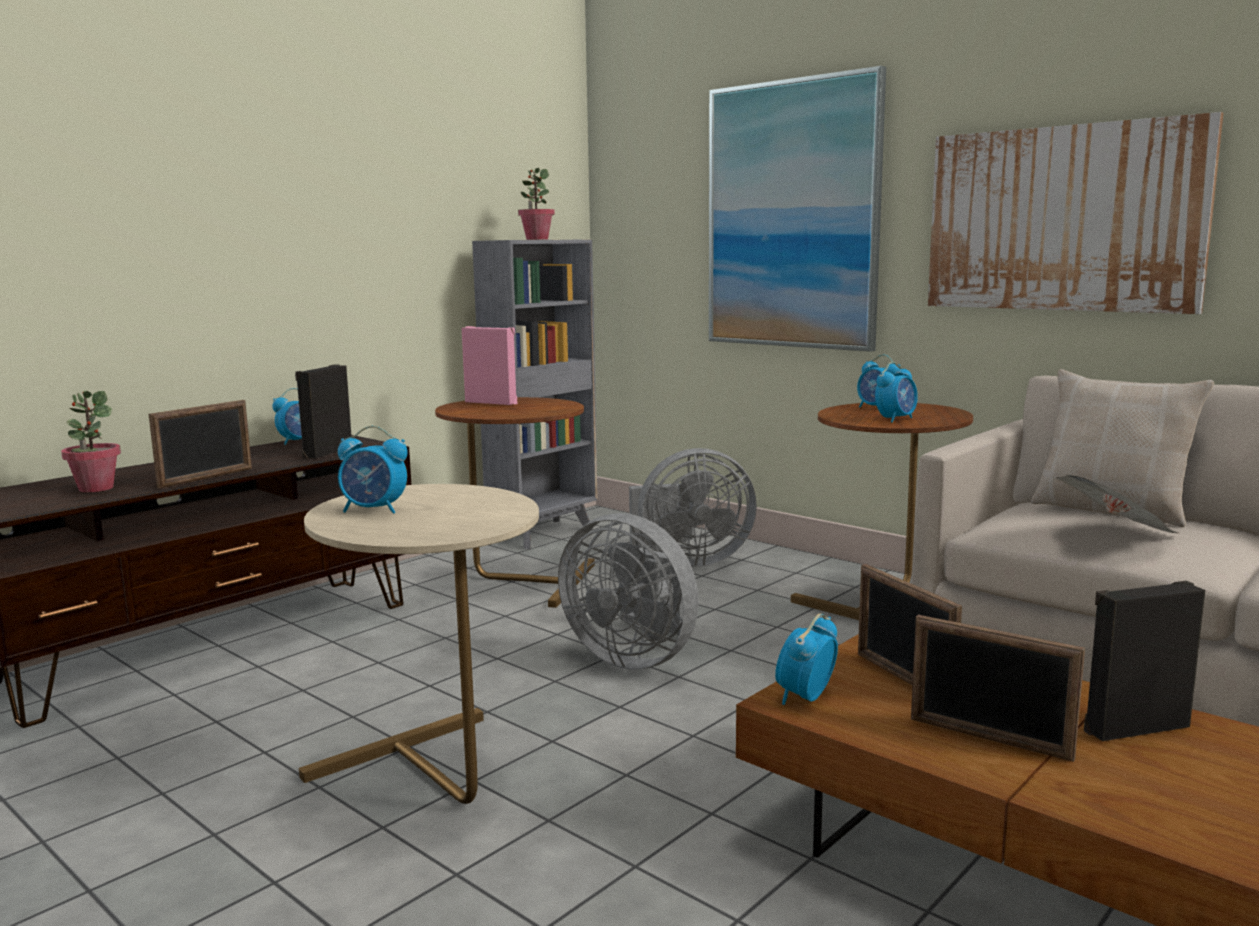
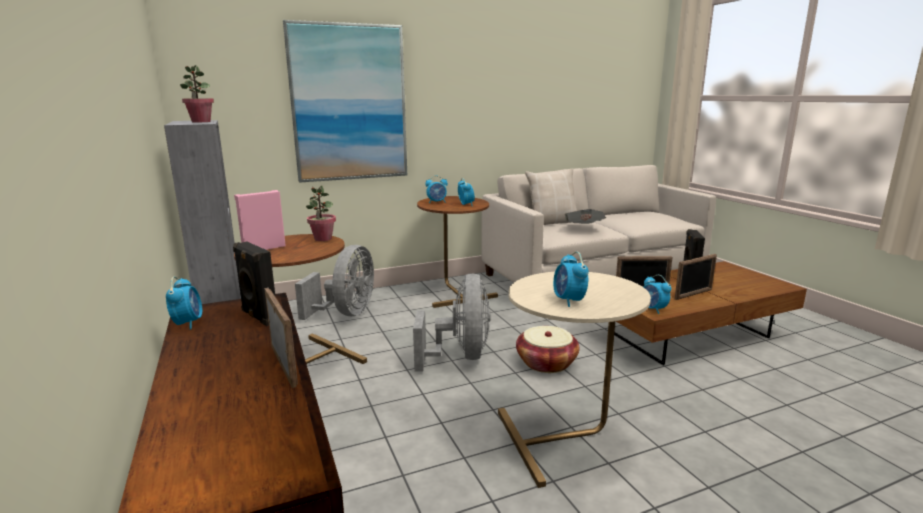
camera: 65 degrees left, 5 degrees up
potted plant [61,391,121,492] -> potted plant moved to [306,185,336,241]
alarm clock [338,426,408,514] -> alarm clock turned 135 degrees clockwise [553,252,589,307]
grey fan [558,513,699,670] -> grey fan turned 60 degrees counterclockwise [413,273,491,371]
picture [928,112,1223,314] -> none
none -> basket [516,326,579,373]

